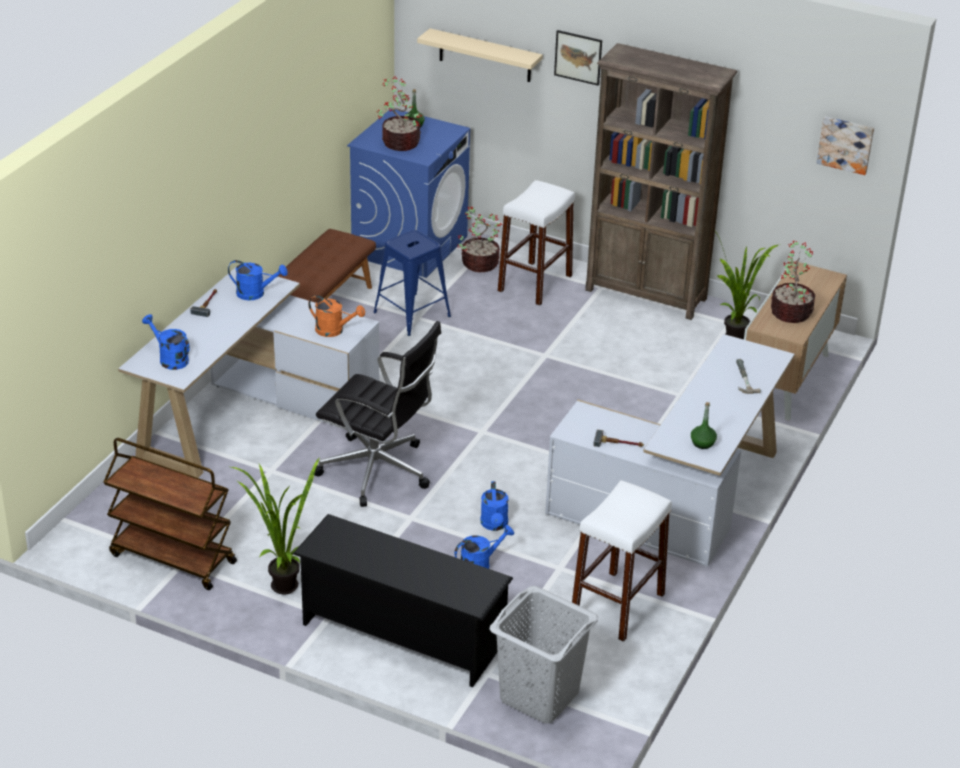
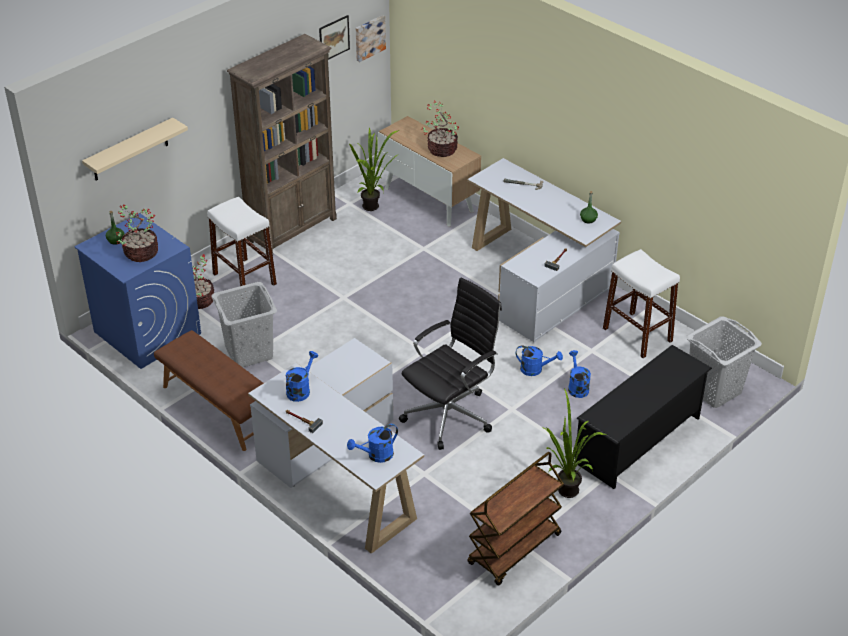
camera: 70 degrees left, 5 degrees up
orange watering can [308,295,365,337] -> none
blue stool [374,230,451,336] -> grey laundry basket [211,282,277,367]
picture [554,30,602,86] -> picture moved to [319,15,350,60]

